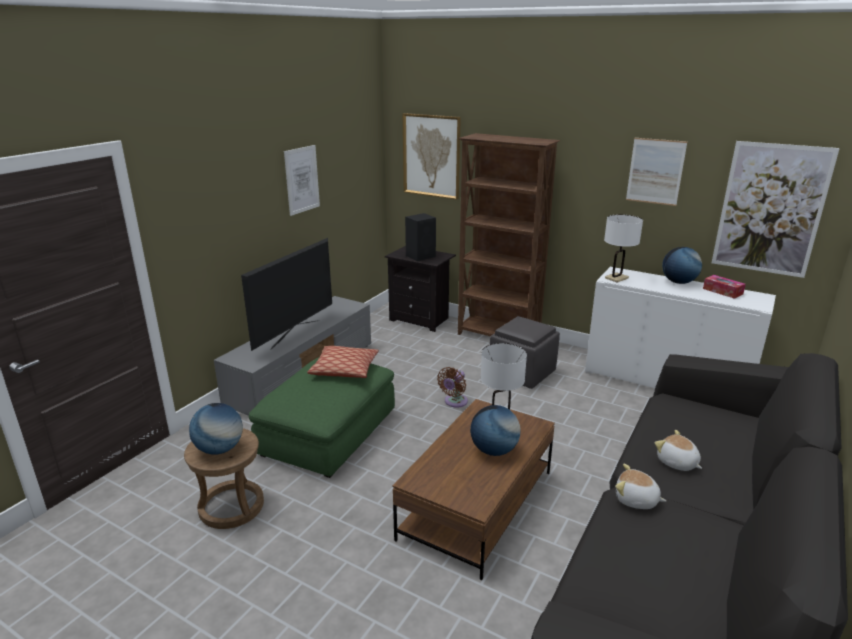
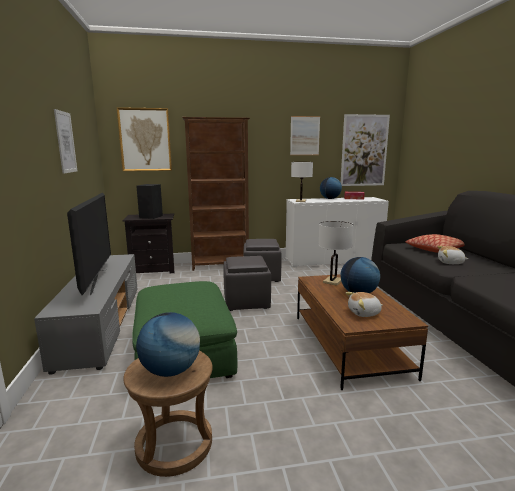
camera: 40 degrees left, 10 degrees down
pillow [307,346,379,378] -> pillow moved to [405,234,464,253]
brown fan [437,367,468,408] -> grey ottoman [223,256,271,311]
plush toy [615,464,666,509] -> plush toy moved to [346,292,383,317]

